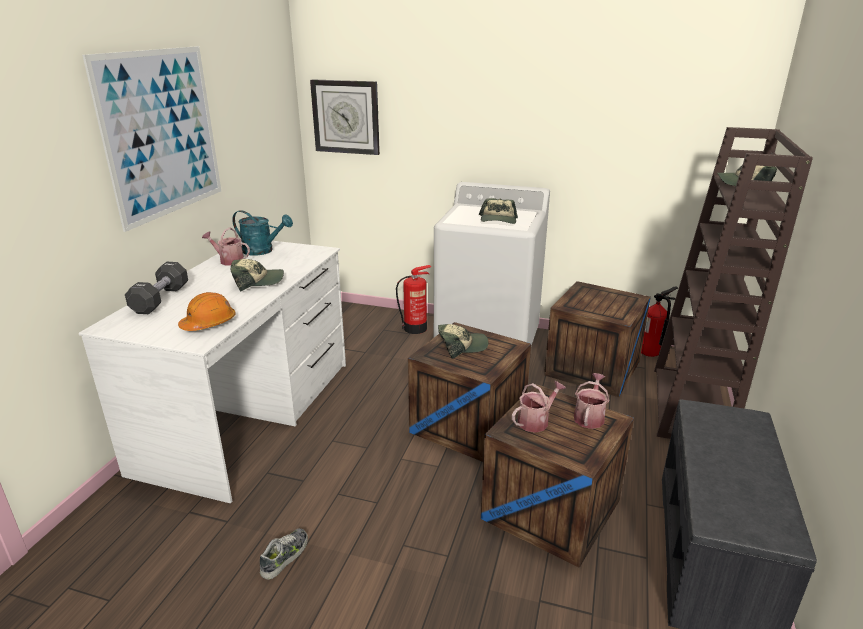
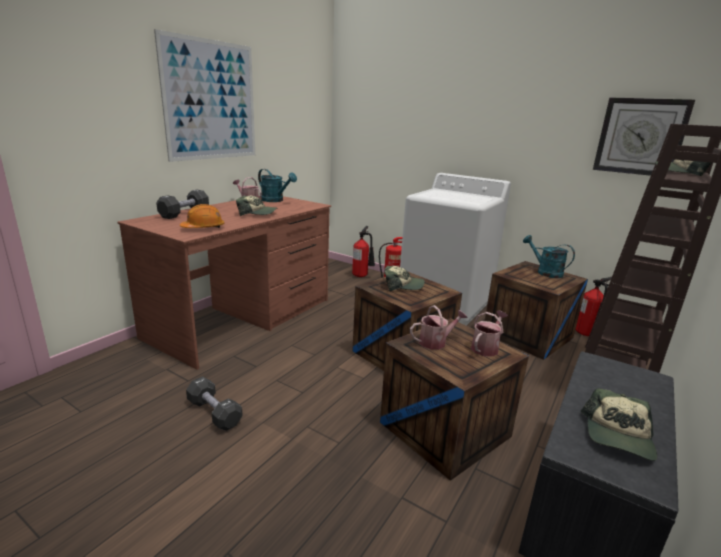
camera: 15 degrees right, 5 degrees down
white desk [79,241,346,503] -> brown desk [118,196,331,370]
shoe [260,528,308,579] -> black dumbbell [186,377,243,431]
wall clock [310,79,380,155] -> wall clock moved to [593,97,695,176]
cap [479,198,518,224] -> cap moved to [580,388,657,461]
none -> fire extinguisher [352,226,375,277]
none -> turquoise watering can [523,235,575,278]

